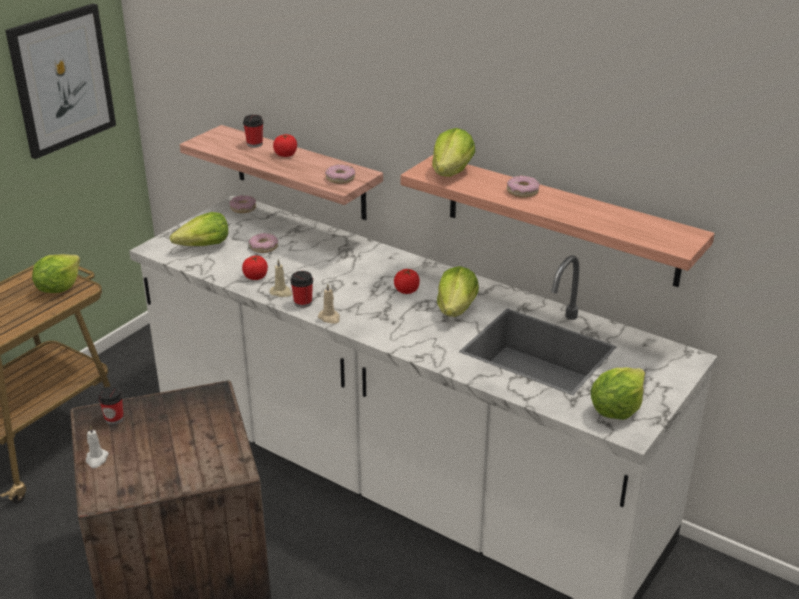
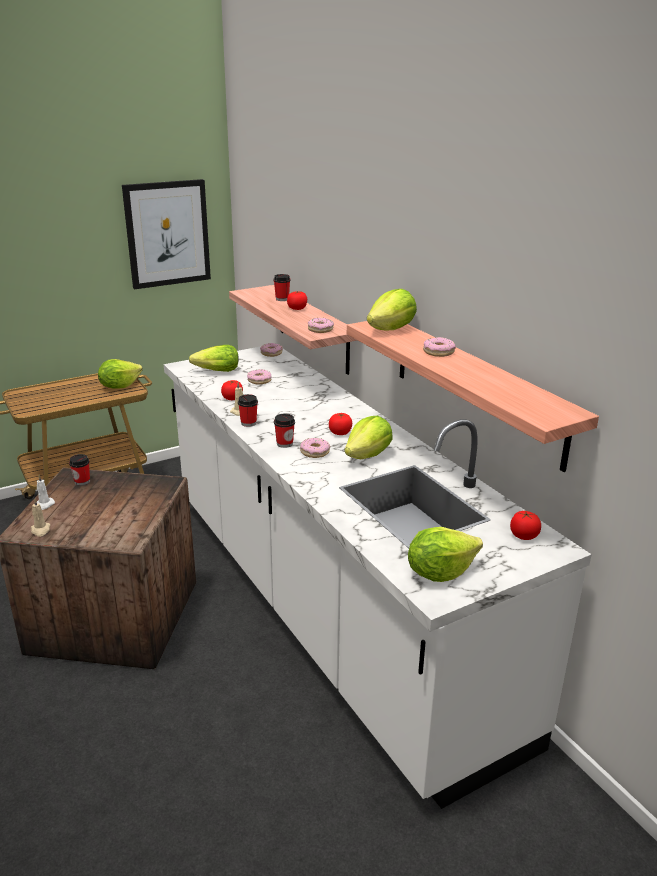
camera: 25 degrees right, 5 degrees down
beige candle [318,283,340,324] -> beige candle moved to [31,499,51,537]
none -> cup [274,413,295,448]
none -> donut [300,438,330,458]
none -> tomato [510,510,541,540]

